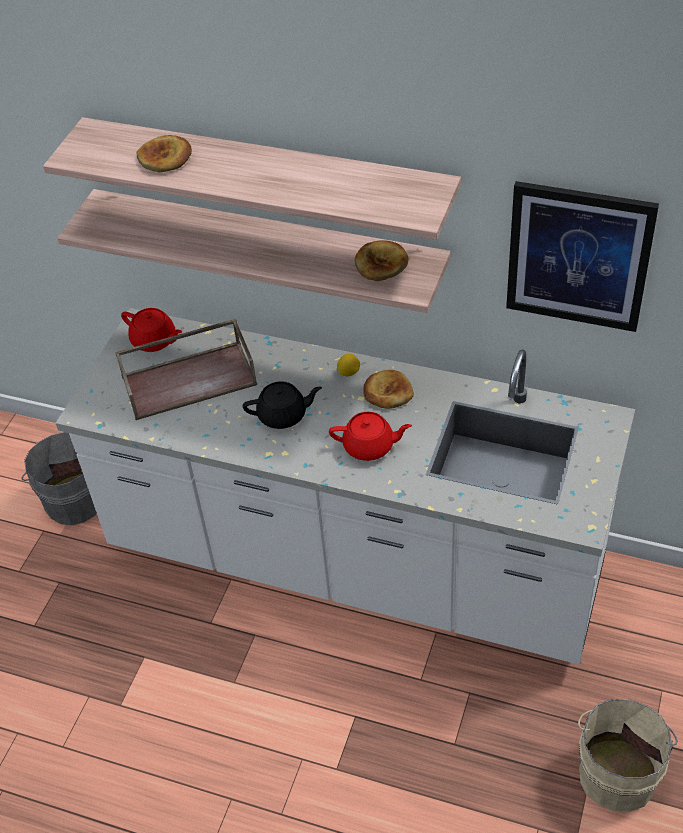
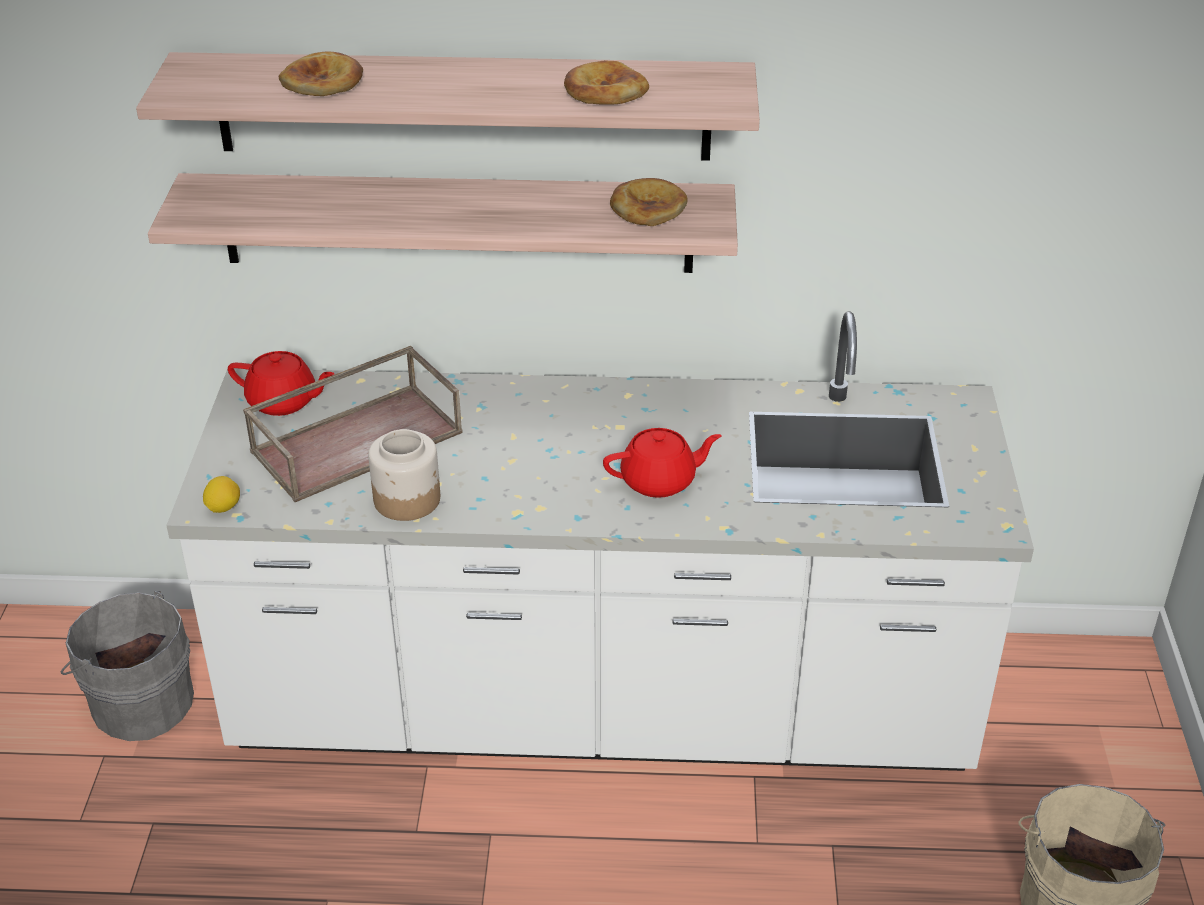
camera: 20 degrees left, 10 degrees down
black teapot [243,381,322,429] -> none
lemon [337,354,360,376] -> lemon moved to [203,476,240,513]
bread [363,370,414,409] -> bread moved to [564,61,649,104]
picture [506,181,659,332] -> none
none -> jar [368,429,440,521]

